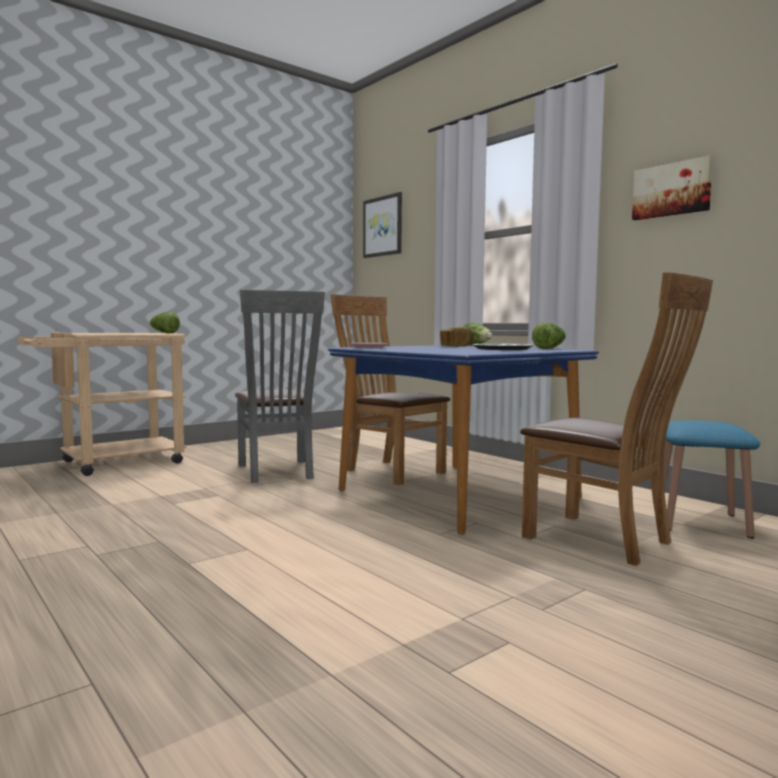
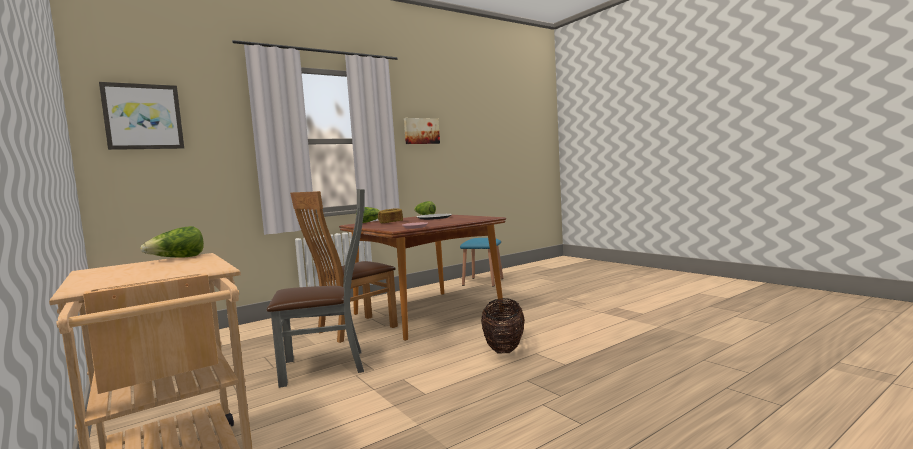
camera: 85 degrees left, 0 degrees up
blue dining table [328,345,599,535] -> brown dining table [339,215,506,341]
brown chair [520,272,713,566] -> none
none -> basket [481,298,525,353]

